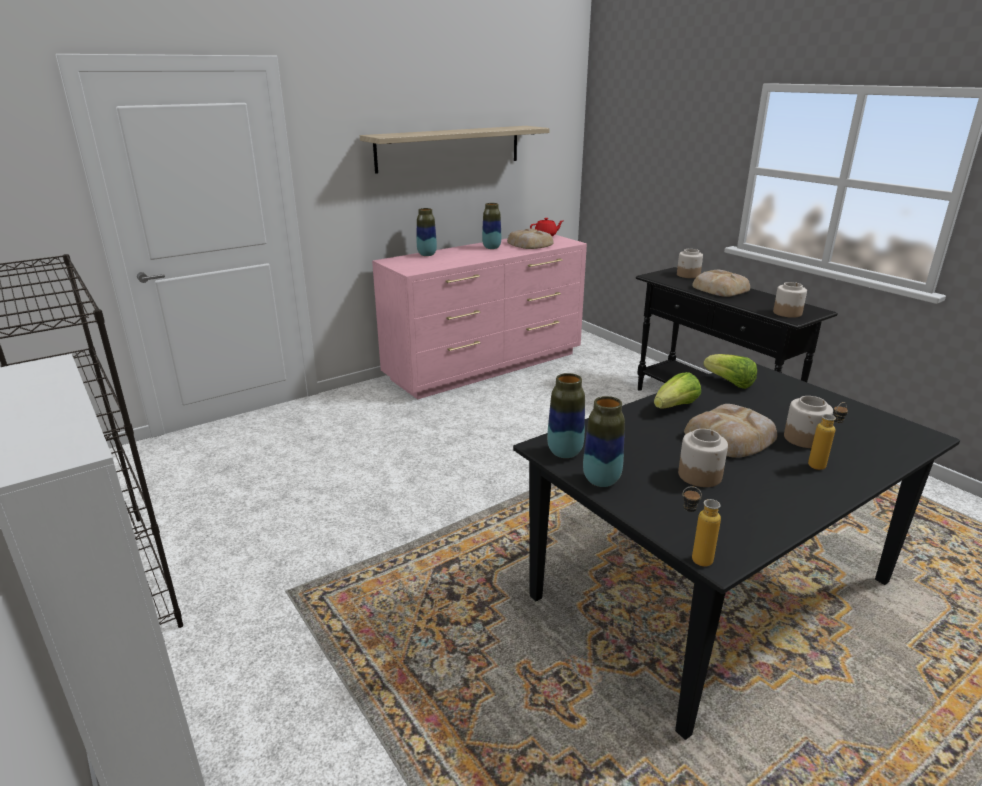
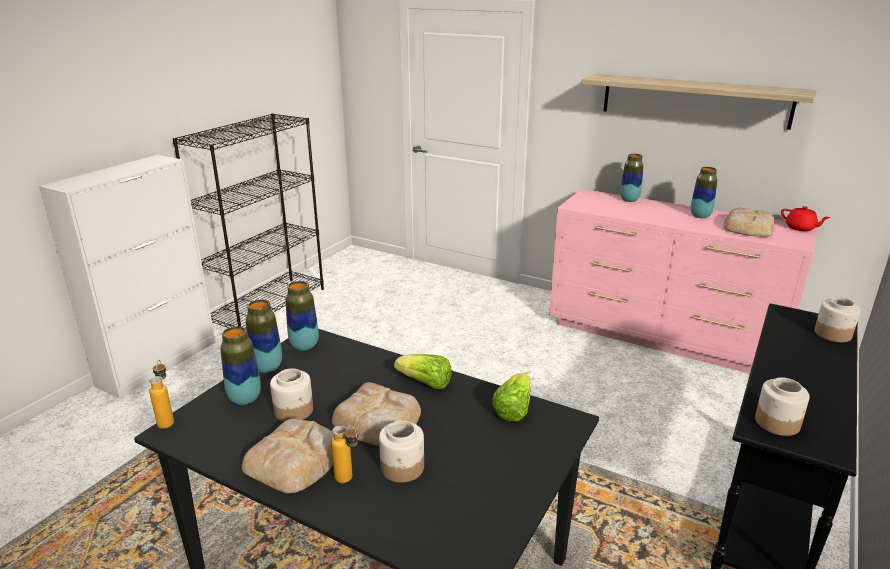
camera: 65 degrees right, 0 degrees up
bread [692,270,750,297] -> bread moved to [241,419,334,494]
none -> vase [220,326,261,405]

